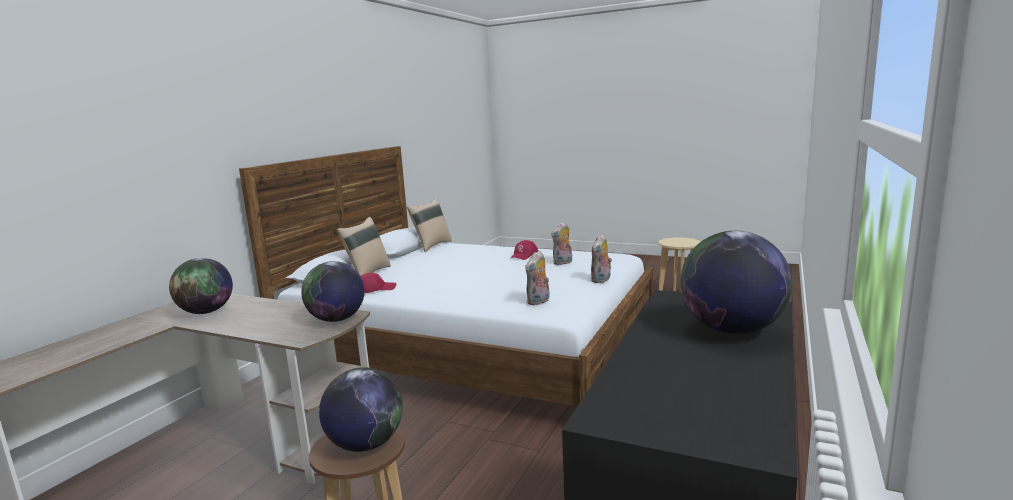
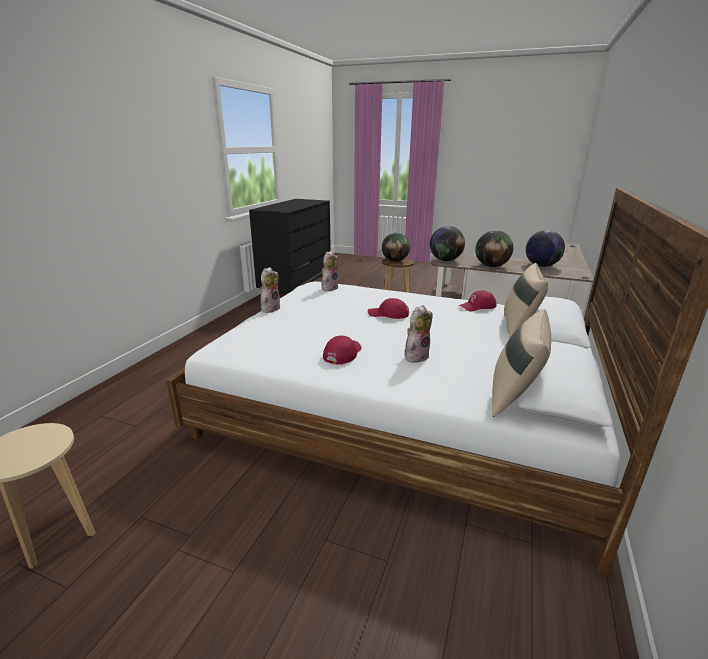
camera: 175 degrees right, 10 degrees up
plush toy [551,221,572,265] -> plush toy moved to [405,305,432,363]
globe [680,231,792,334] -> globe moved to [475,230,513,267]
none -> red cap [368,298,409,319]

